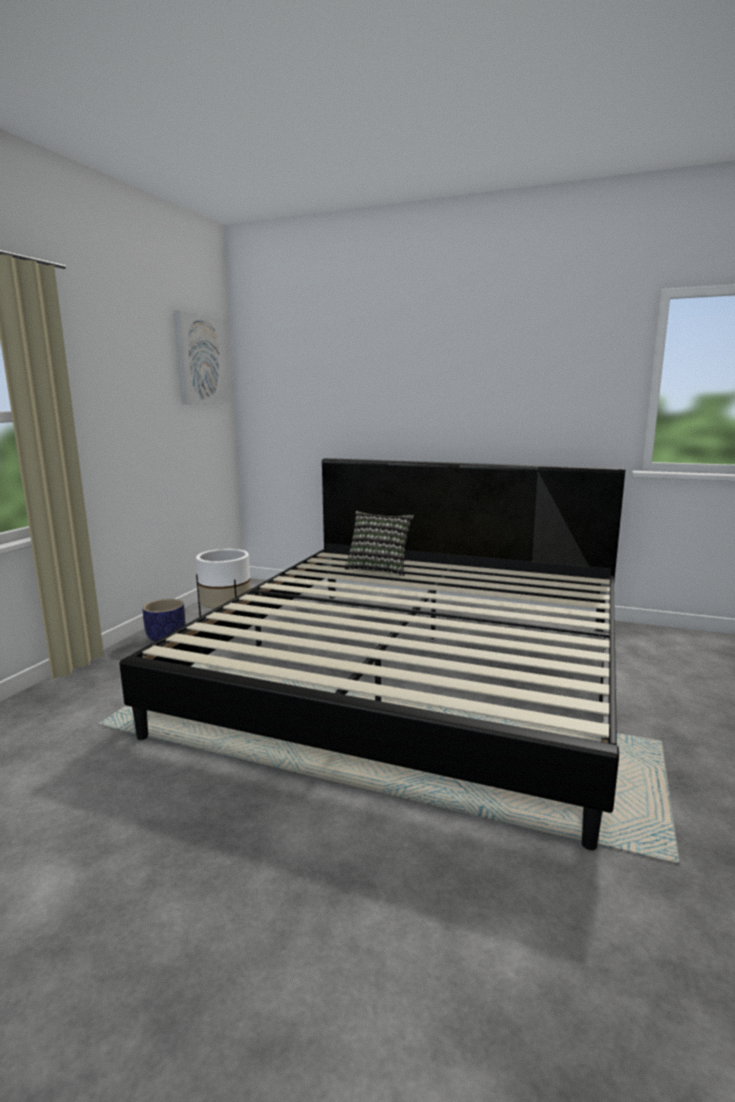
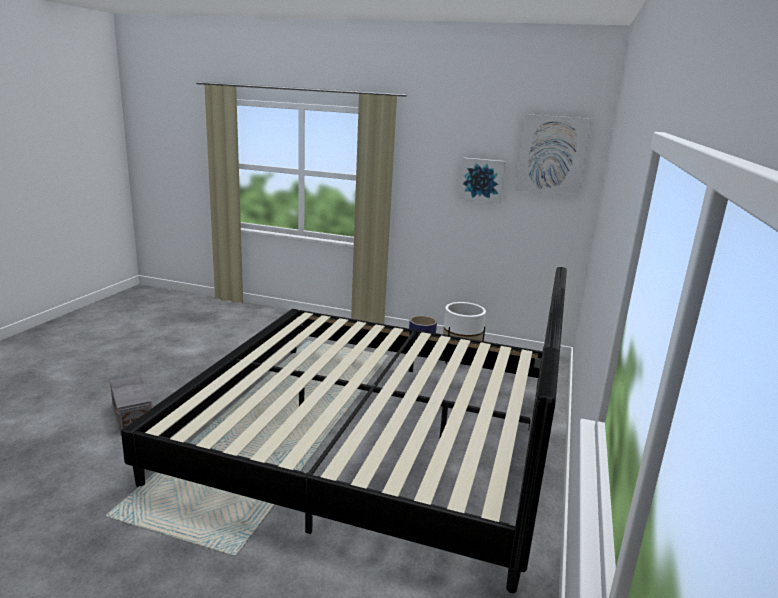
camera: 85 degrees right, 5 degrees up
pillow [344,511,414,576] -> none
none -> grey storage box [110,375,152,435]
none -> picture [459,158,505,204]

